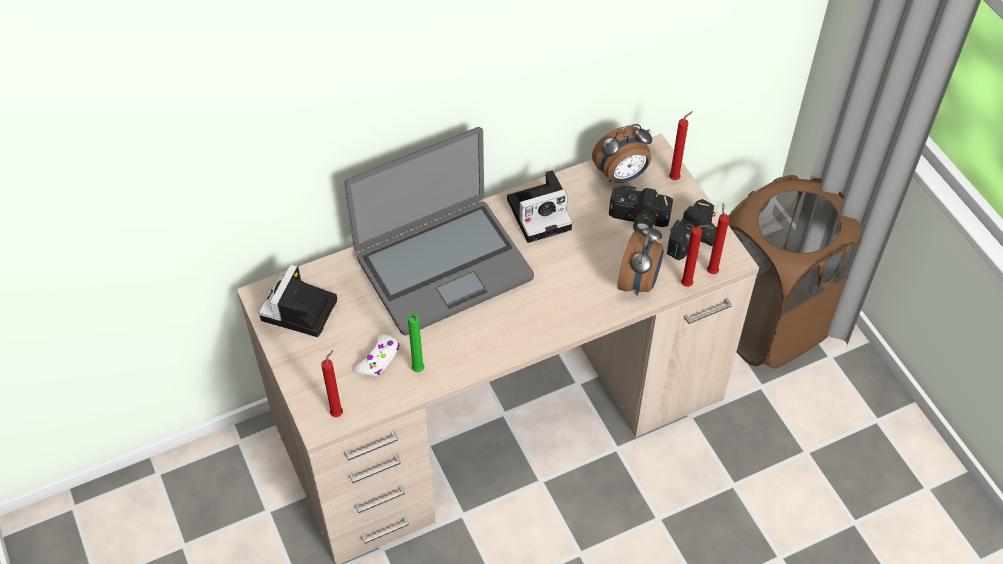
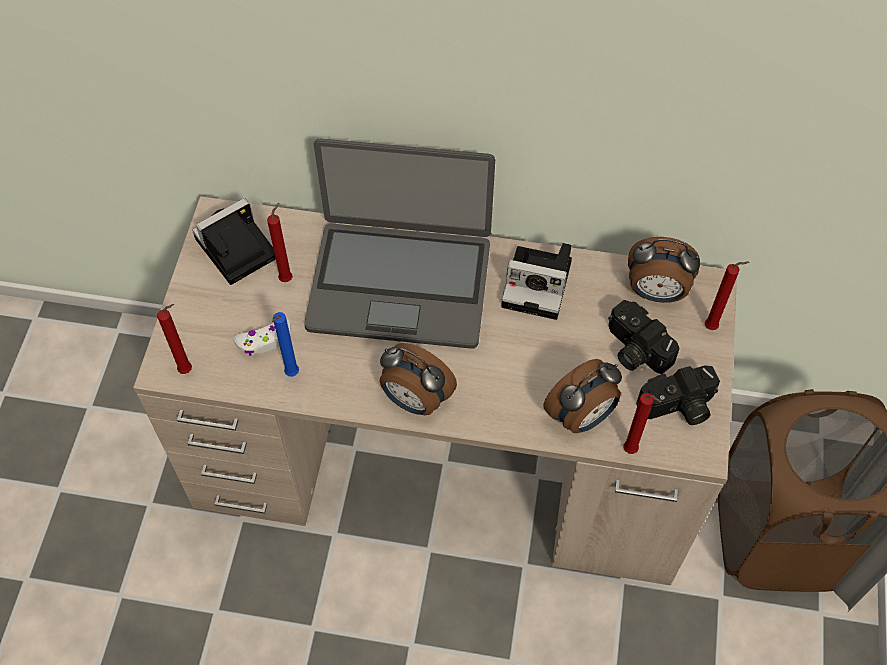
camera: 35 degrees right, 5 degrees up
green candle [408,314,424,372] -> blue candle [272,312,299,377]
red candle [707,203,729,274] -> red candle moved to [267,203,292,282]
none -> alarm clock [380,343,457,415]

